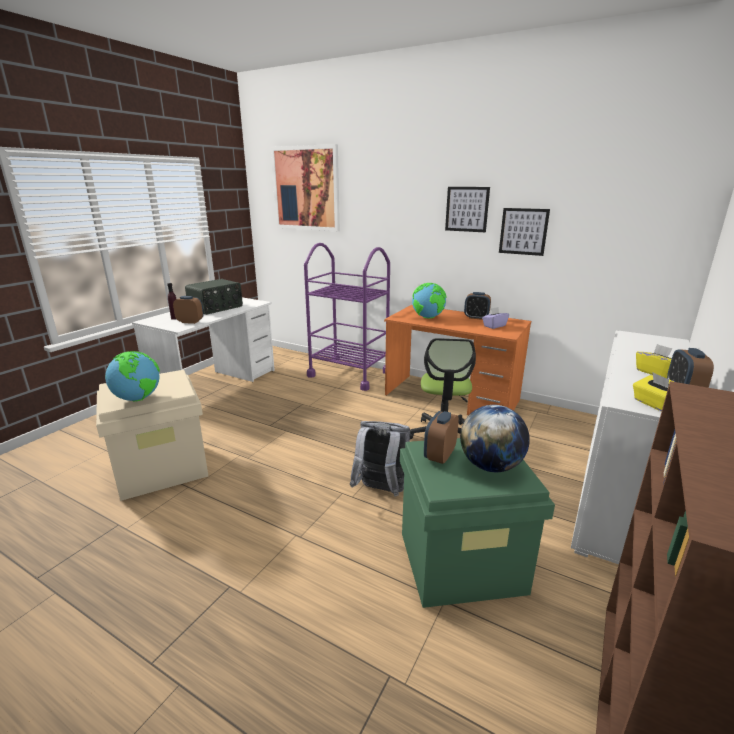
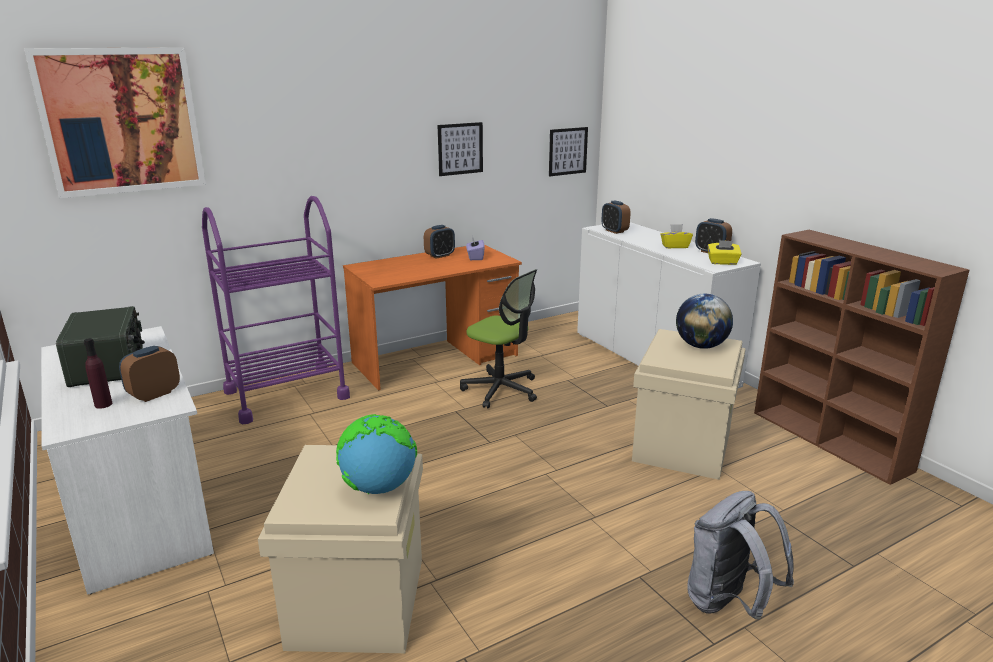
camera: 60 degrees left, 0 degrees up
grey backpack [350,421,410,496] -> grey backpack moved to [687,491,794,619]
green storage box [400,438,555,608] -> beige storage box [632,329,746,480]
globe [412,283,447,319] -> none
alarm clock [424,411,459,464] -> alarm clock moved to [602,200,631,234]
picture [445,187,490,232] -> picture moved to [549,127,588,176]

